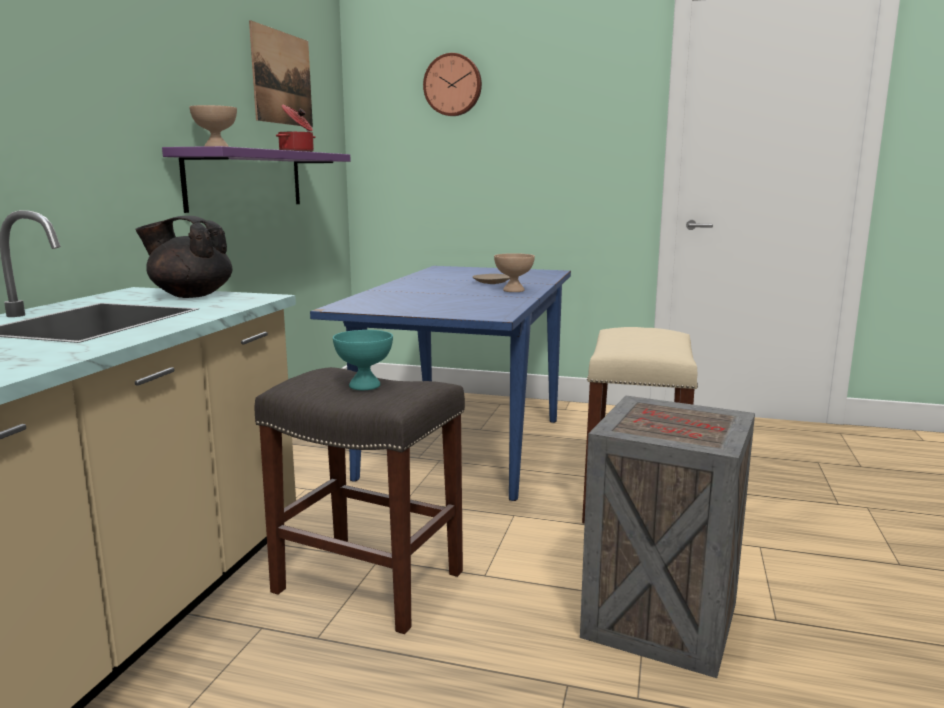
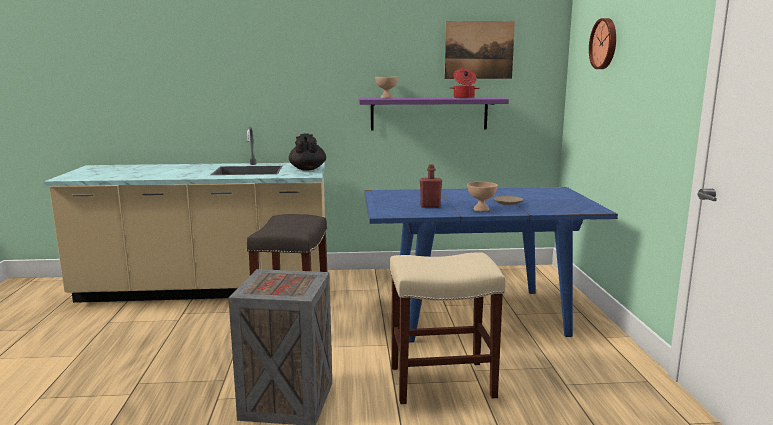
camera: 70 degrees right, 0 degrees up
turquoise bowl [333,330,393,390] -> none
none -> red bottle [420,164,442,208]

